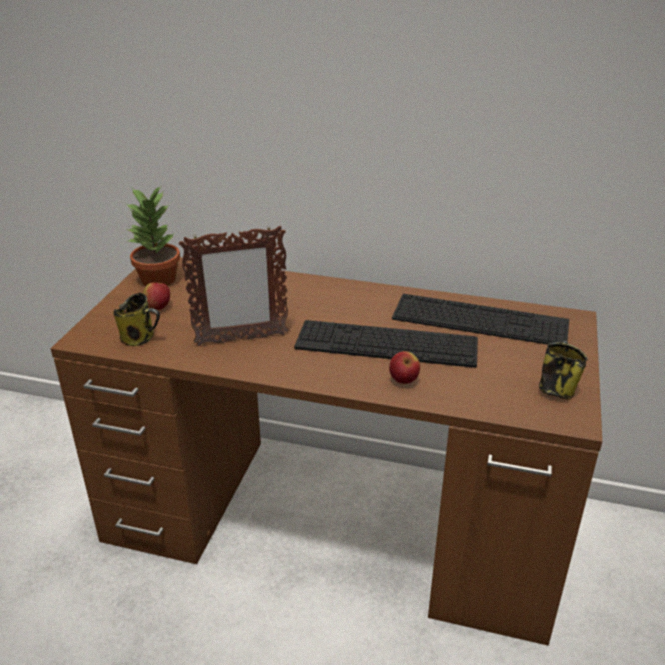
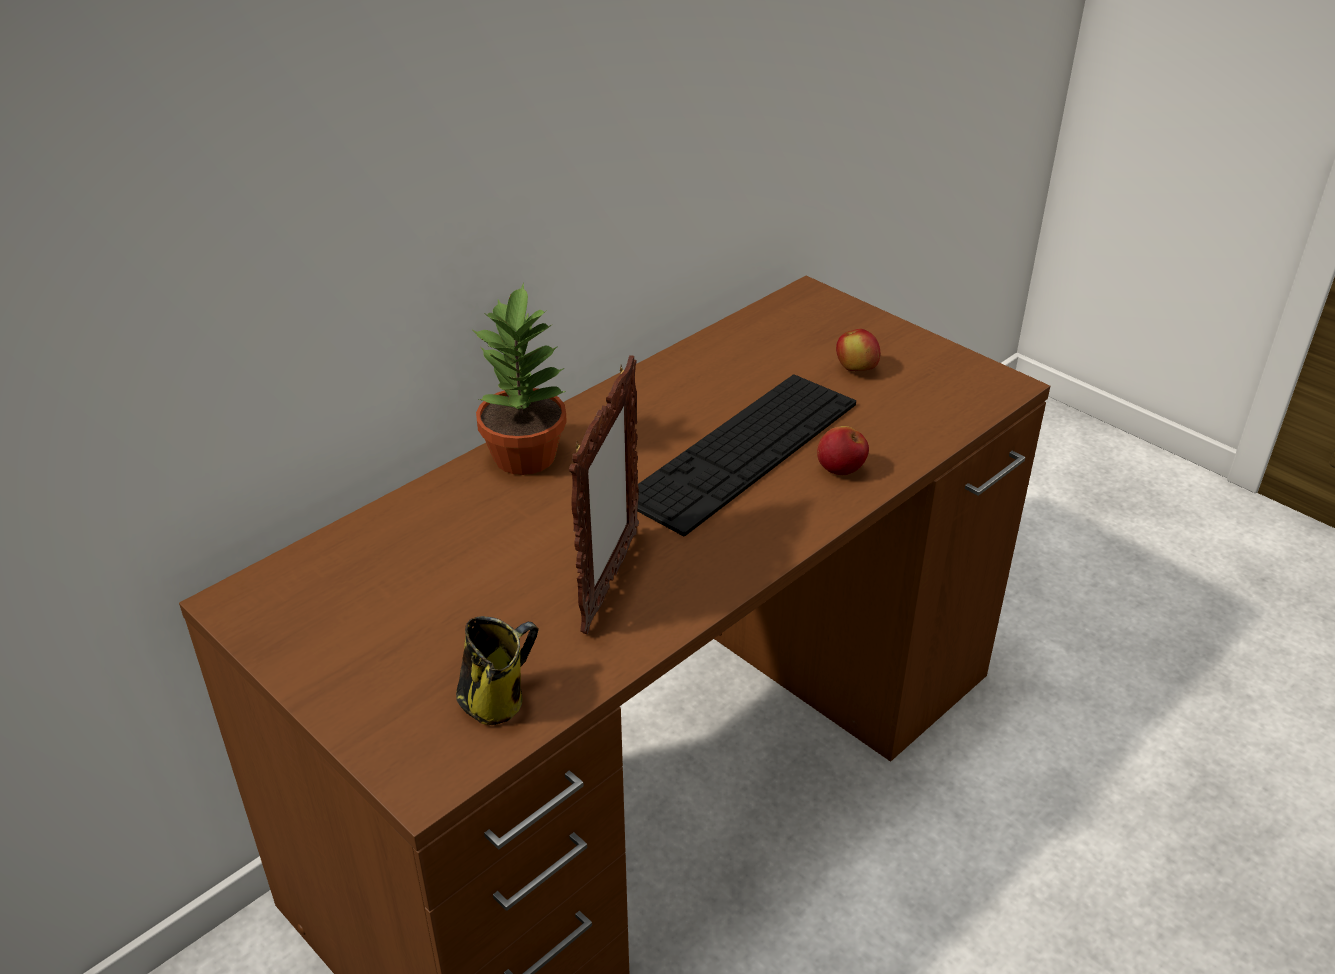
camera: 60 degrees left, 5 degrees up
potted plant [125,187,180,286] -> potted plant moved to [471,282,567,475]
apple [143,283,170,310] -> apple moved to [836,329,880,371]
keyboard [392,294,569,345] -> none
mug [539,341,588,399] -> none

